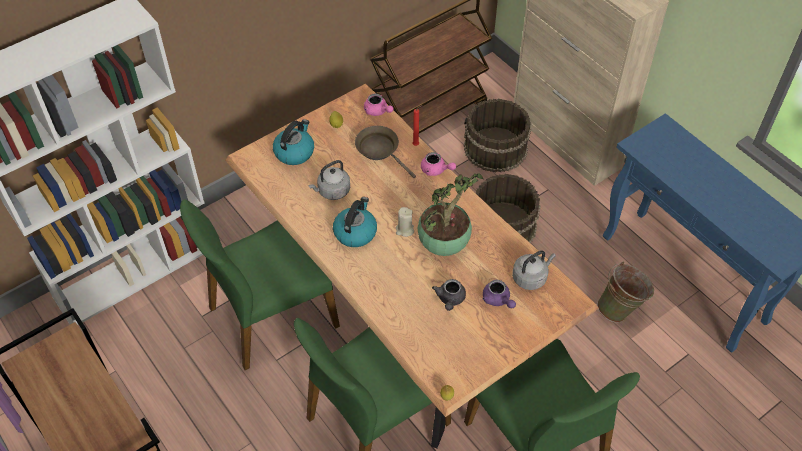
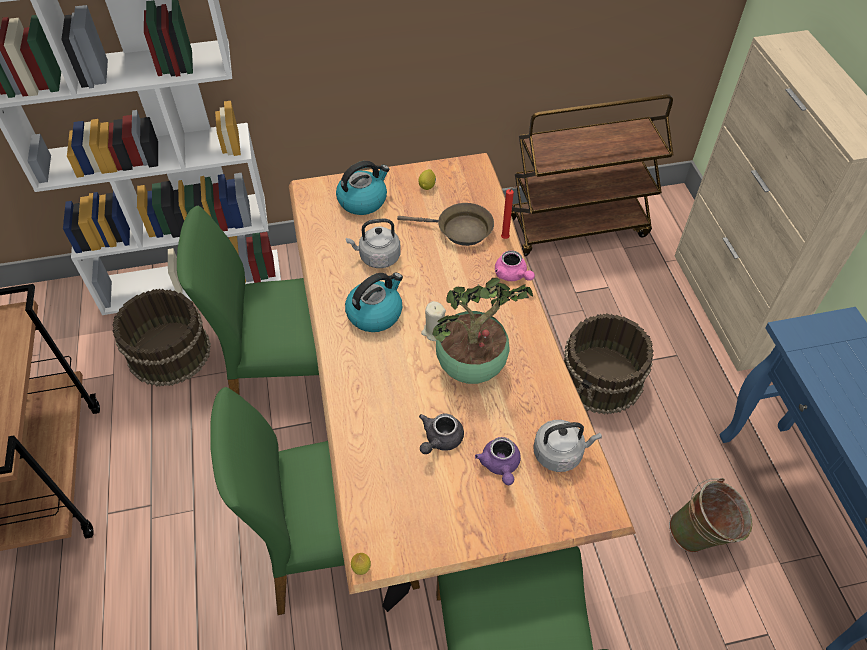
camera: 25 degrees right, 0 degrees up
brown frying pan [355,126,416,178] -> brown frying pan turned 120 degrees clockwise [397,203,494,246]
pink teapot [364,93,393,116] -> none
brown bucket [464,99,531,172] -> brown bucket moved to [112,289,211,387]

